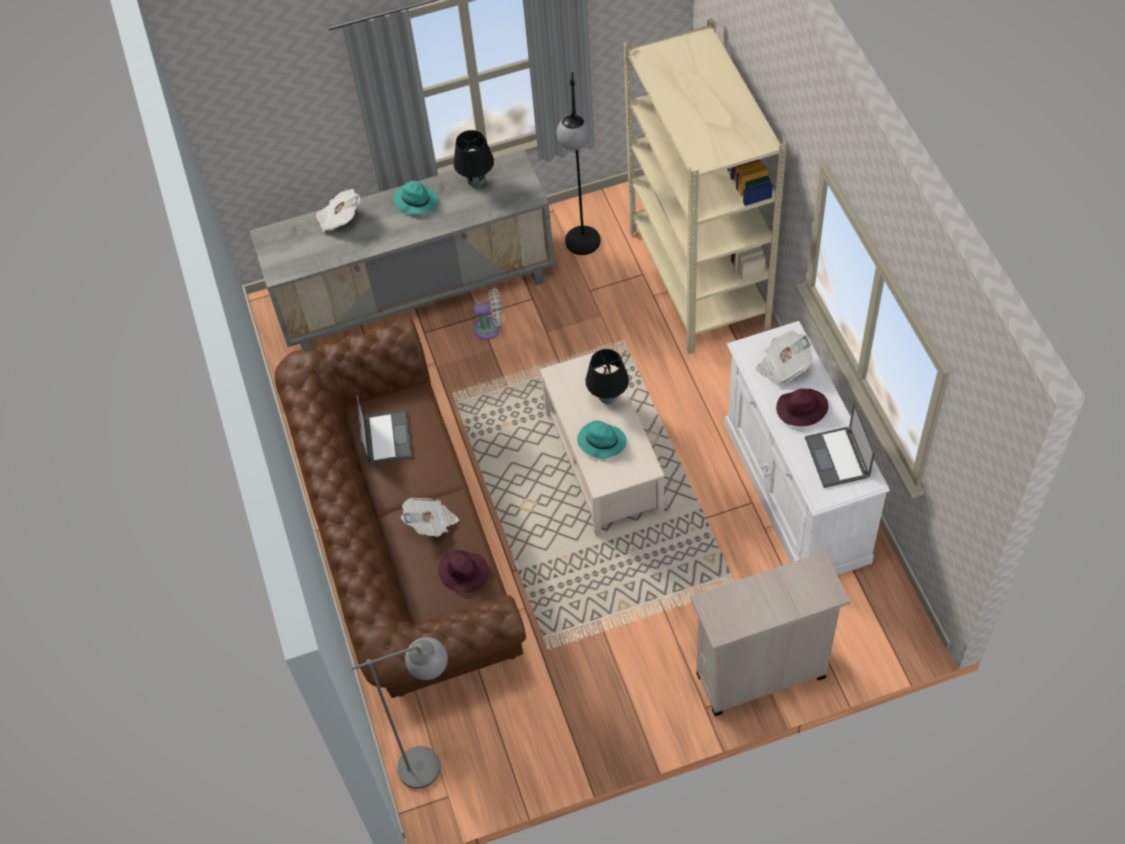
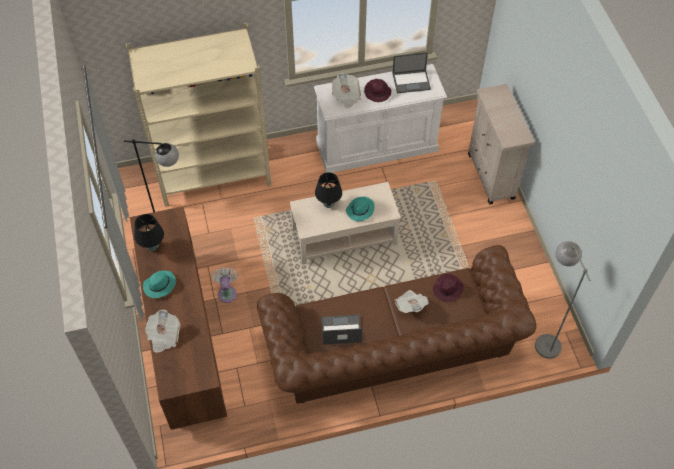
camera: 90 degrees left, 0 degrees up
grey tv stand [250,150,555,352] -> brown tv stand [130,207,227,430]

